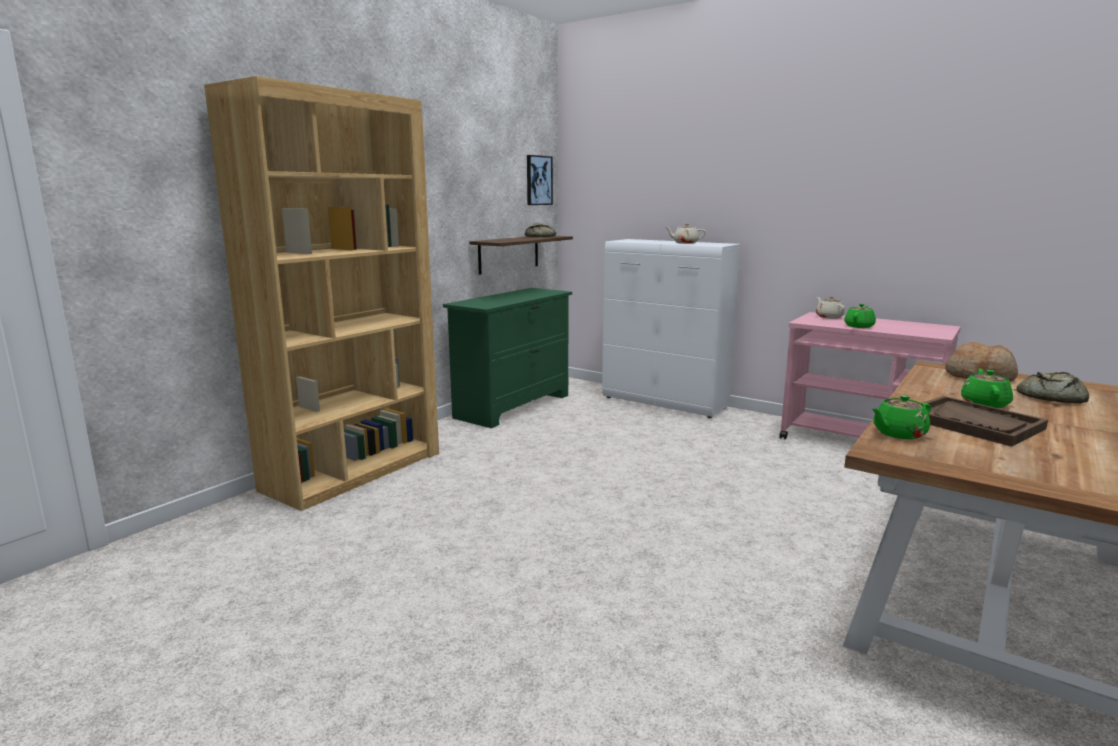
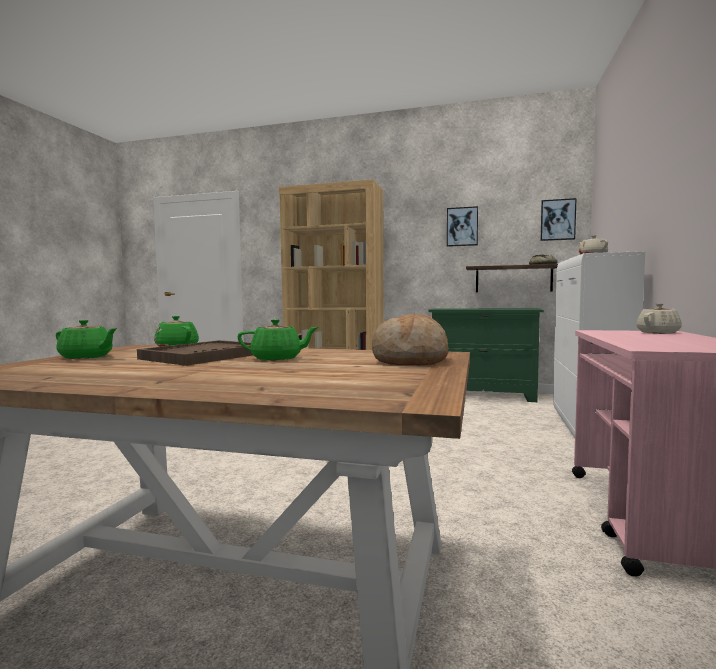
camera: 70 degrees right, 10 degrees down
green teapot [844,304,876,328] -> green teapot moved to [56,320,117,359]
bread [1016,372,1089,403] -> none
none -> picture [447,206,478,247]

